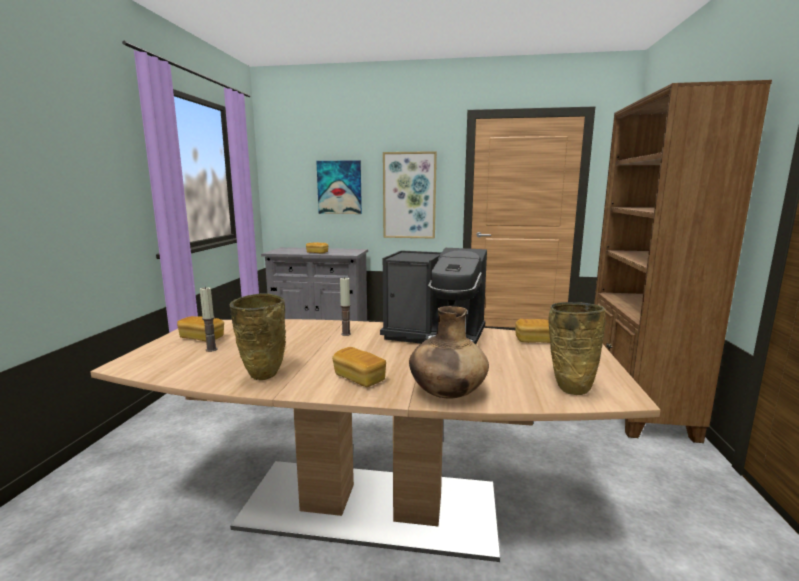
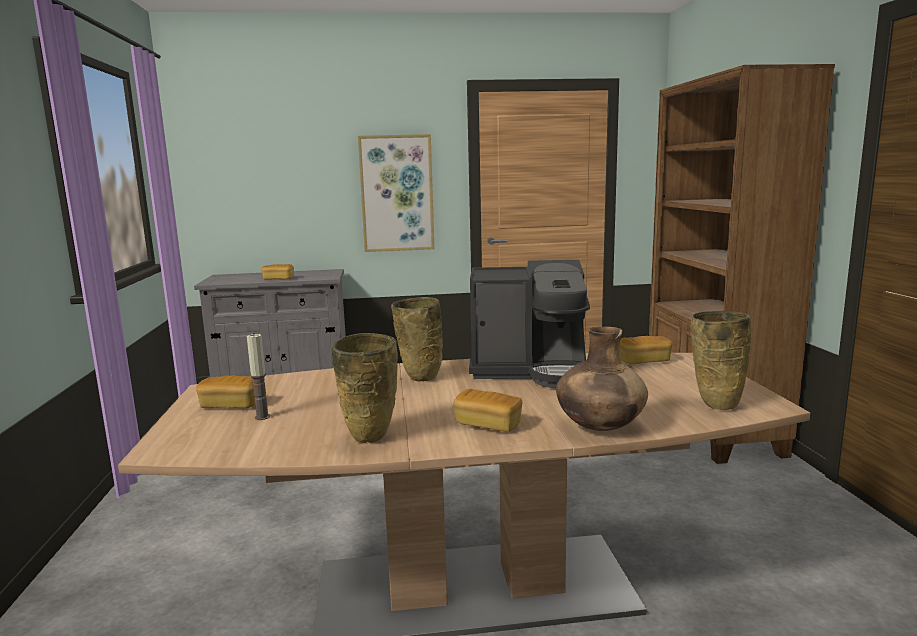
camera: 15 degrees left, 0 degrees up
picture [316,160,362,214] -> none
candle [340,277,351,336] -> beige vase [391,297,443,382]

